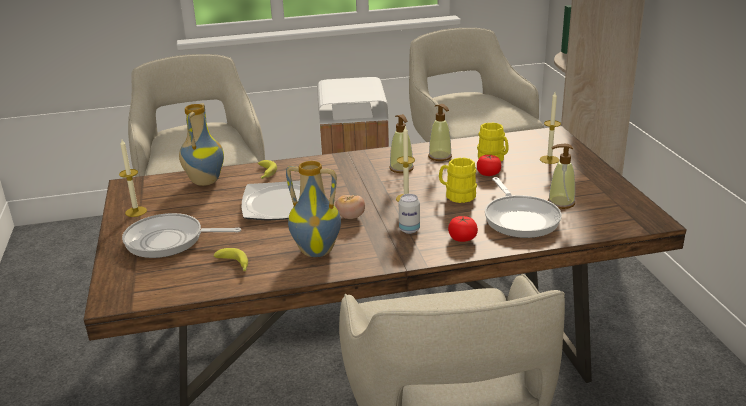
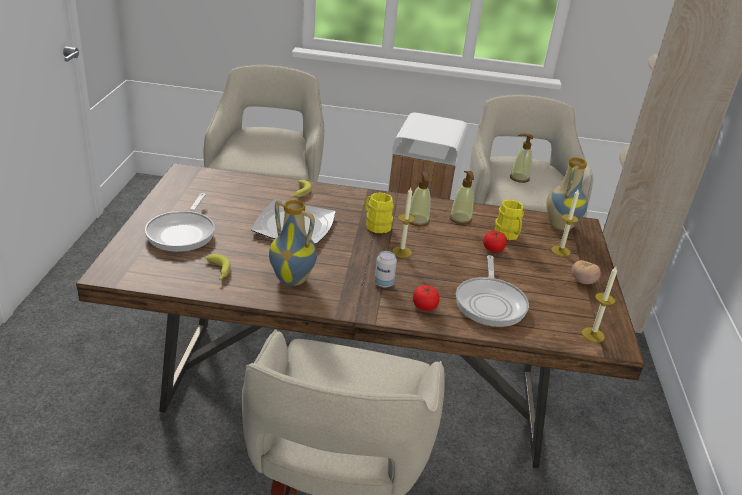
camera: 15 degrees right, 5 degrees up
candle [119,140,147,217] -> candle moved to [582,266,617,342]
frying pan [122,213,241,258] -> frying pan turned 105 degrees counterclockwise [145,193,215,252]
vase [179,103,224,186] -> vase moved to [546,157,588,230]
tomato [335,195,365,219] -> tomato moved to [572,260,601,284]
yellow mug [439,157,477,203] -> yellow mug moved to [365,193,394,233]
soap dispenser [548,144,575,209] -> soap dispenser moved to [510,133,534,183]

